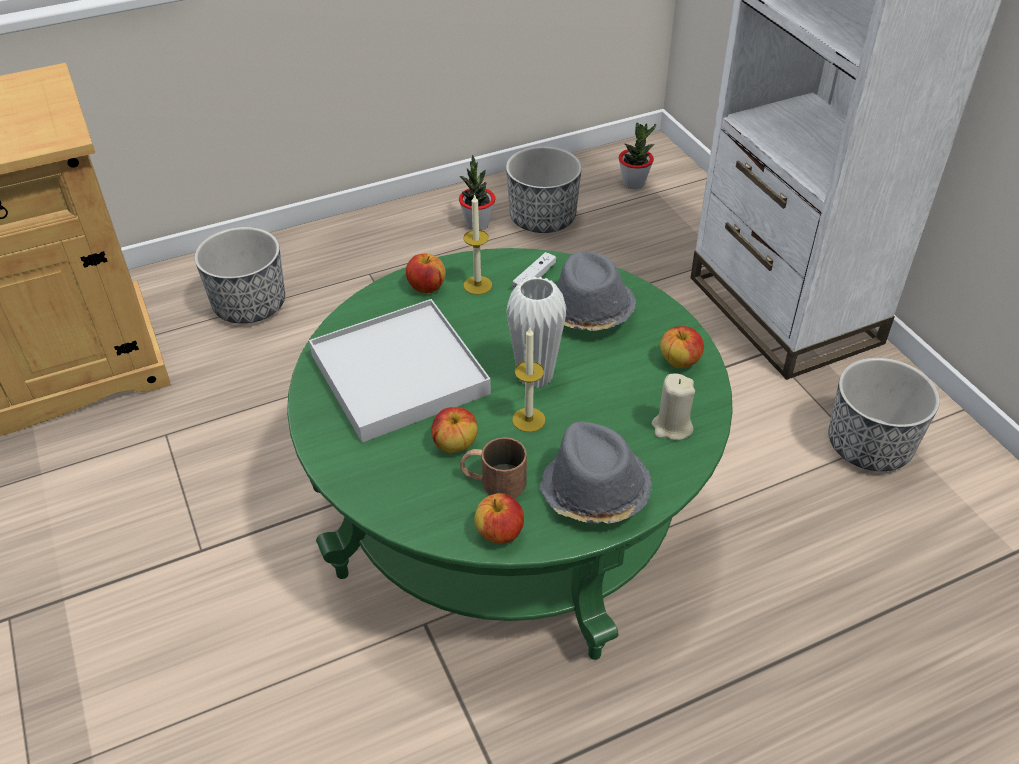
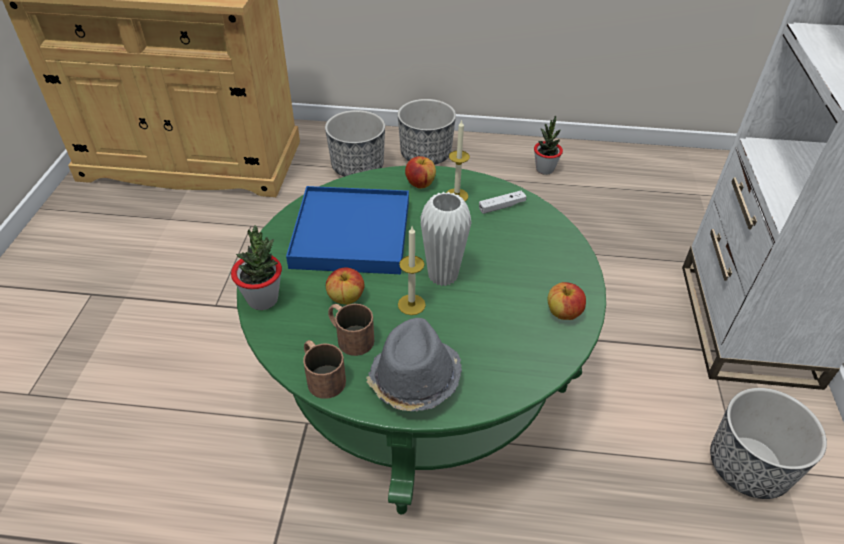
camera: 30 degrees right, 0 degrees up
white tray [309,299,491,443] -> blue tray [286,186,409,274]
apple [474,493,524,544] -> brown mug [303,340,346,399]
planter [506,146,582,233] -> planter moved to [398,99,456,165]
grey hat [557,251,636,331] -> none
potted plant [619,123,656,189] -> potted plant moved to [231,225,282,310]
beige candle [652,374,695,440] -> none

